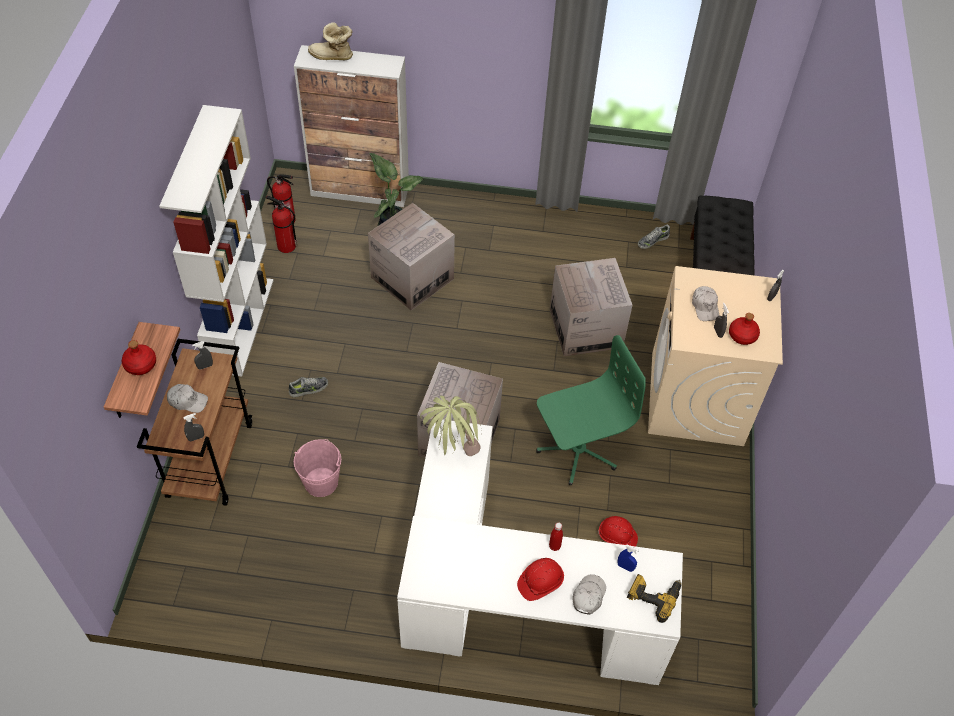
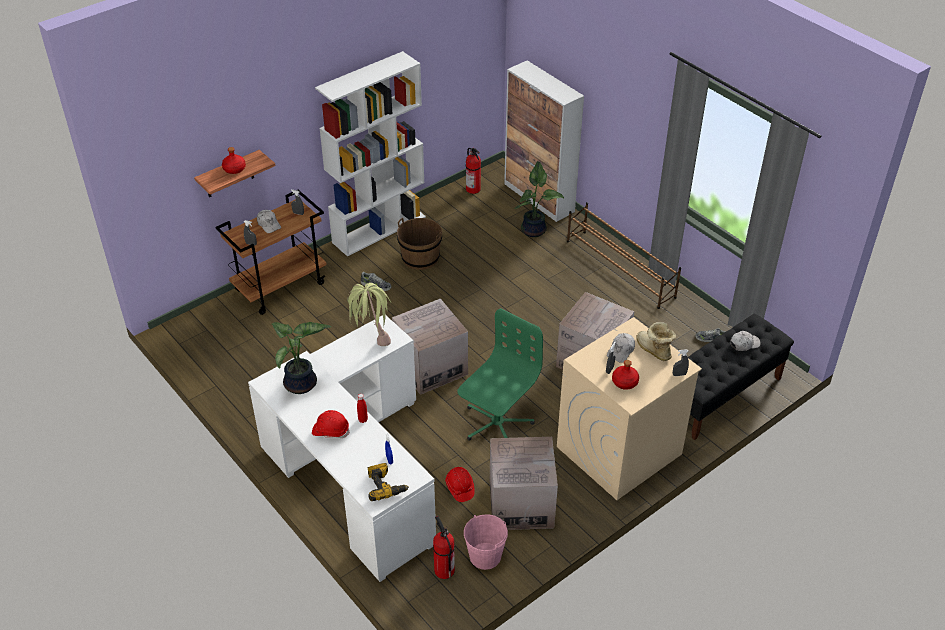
camera: 45 degrees right, 10 degrees down
fire extinguisher [265,196,297,253] -> fire extinguisher moved to [433,516,455,579]
pink bucket [294,439,341,497] -> pink bucket moved to [464,514,508,570]
boot [308,22,353,60] -> boot moved to [636,322,676,361]
cardboard box [368,203,455,310] -> cardboard box moved to [490,437,558,530]
green office chair [536,335,645,485] -> green office chair turned 75 degrees counterclockwise [457,308,543,441]
white cap [572,574,606,615] -> white cap moved to [730,331,761,351]
none -> potted plant [272,322,331,394]
none -> brown bucket [397,217,442,270]
none -> brown shoe rack [567,202,681,309]

